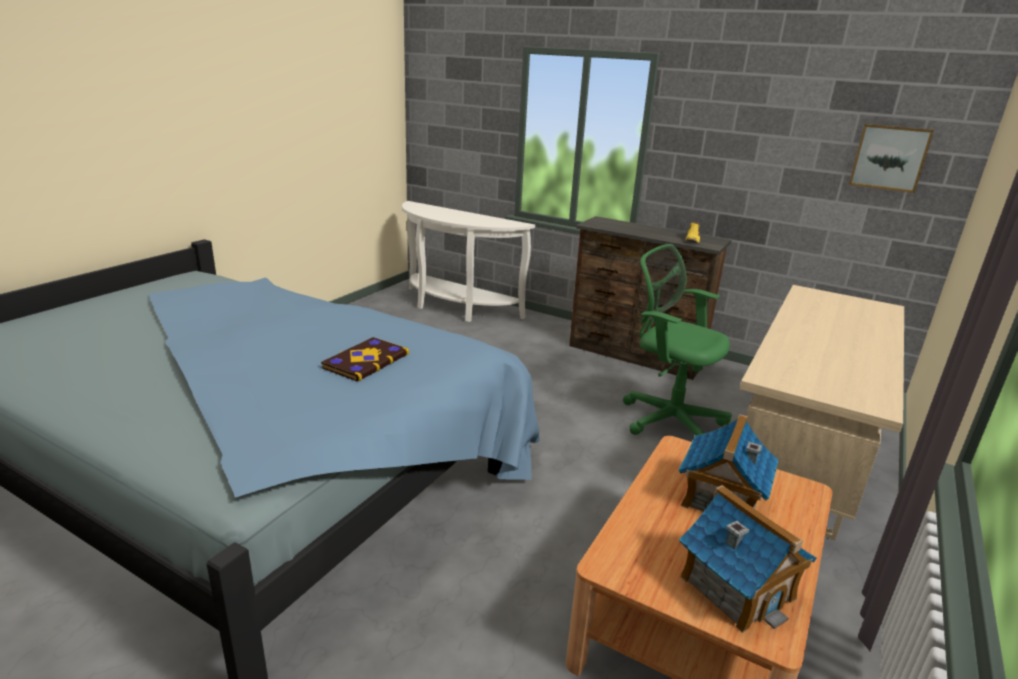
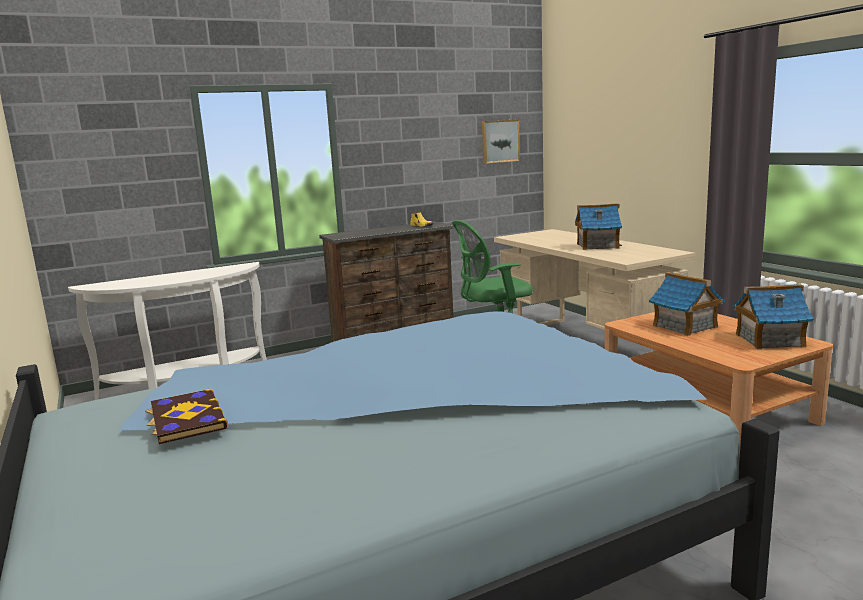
camera: 55 degrees left, 10 degrees down
book [321,337,409,382] -> book moved to [145,389,228,444]
none -> toy house [575,203,622,250]

